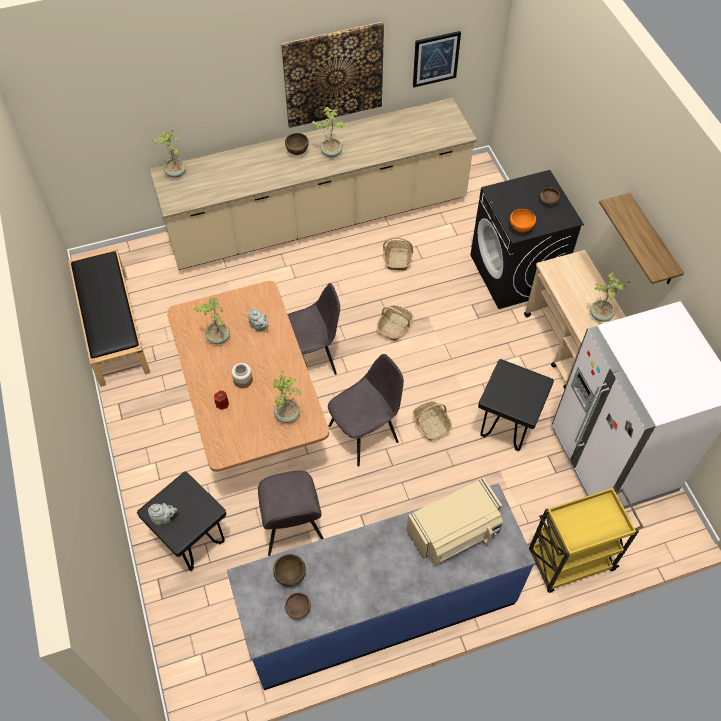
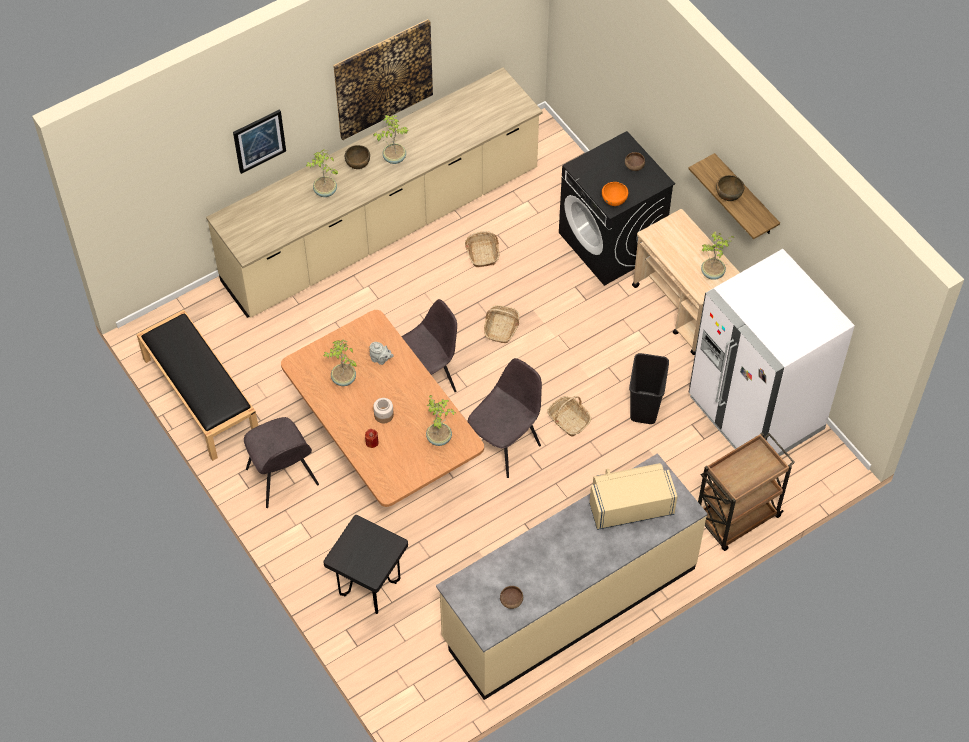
camera: 15 degrees left, 0 degrees up
grey teapot [148,503,177,525] -> none
potted plant [152,129,186,178] -> potted plant moved to [306,149,338,197]
blue counter [227,483,535,690] -> beige counter [436,453,708,700]
grey chair [258,471,324,556] -> grey chair moved to [244,417,319,508]
brown bowl [273,554,306,587] -> brown bowl moved to [716,175,744,201]
beige microwave [407,477,503,565] -> beige microwave turned 150 degrees counterclockwise [589,463,678,530]
picture [413,31,461,87] -> picture moved to [233,109,286,174]
black stool [478,359,554,451] -> black trash can [629,353,669,424]
yellow cart [529,487,643,593] -> brown cart [698,433,795,551]

